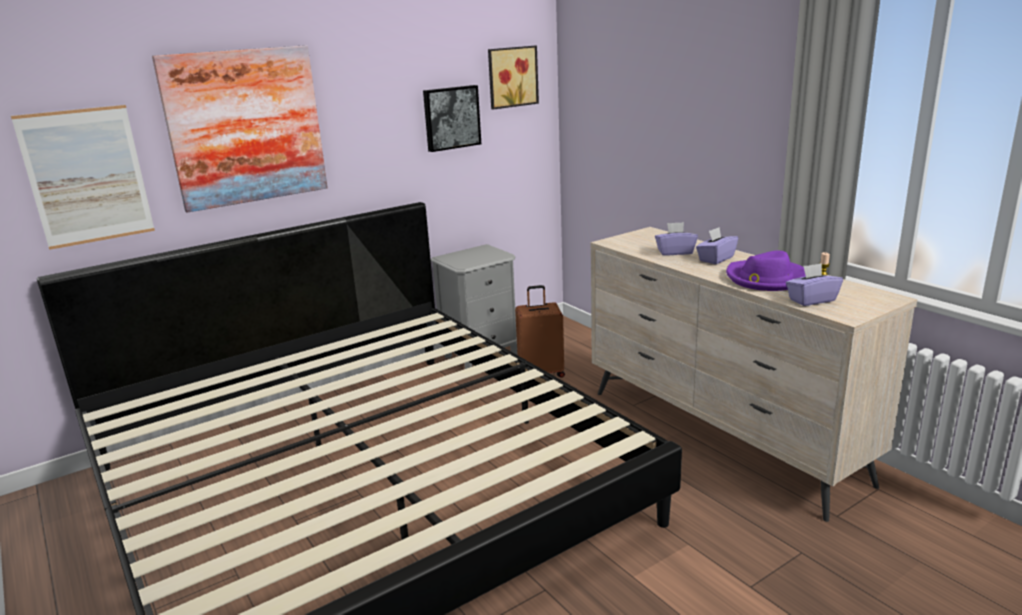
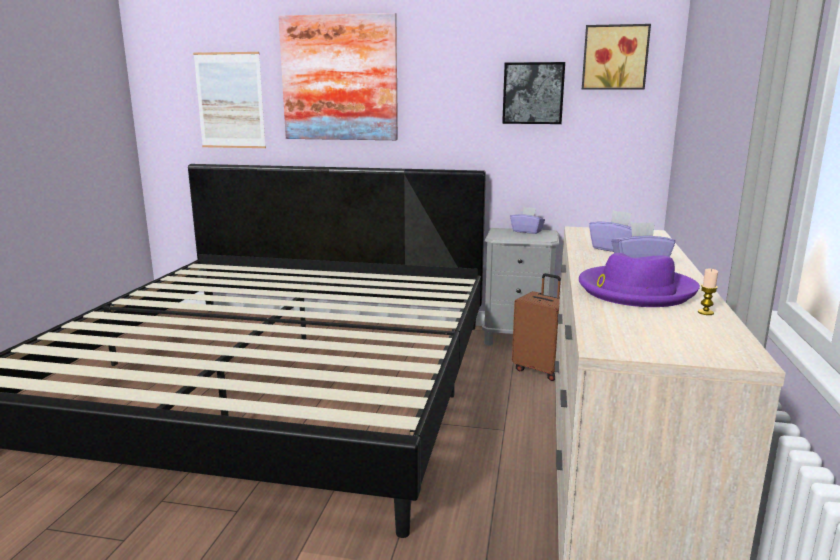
camera: 45 degrees right, 5 degrees down
purple tissue box [786,263,843,306] -> purple tissue box moved to [510,207,545,234]

